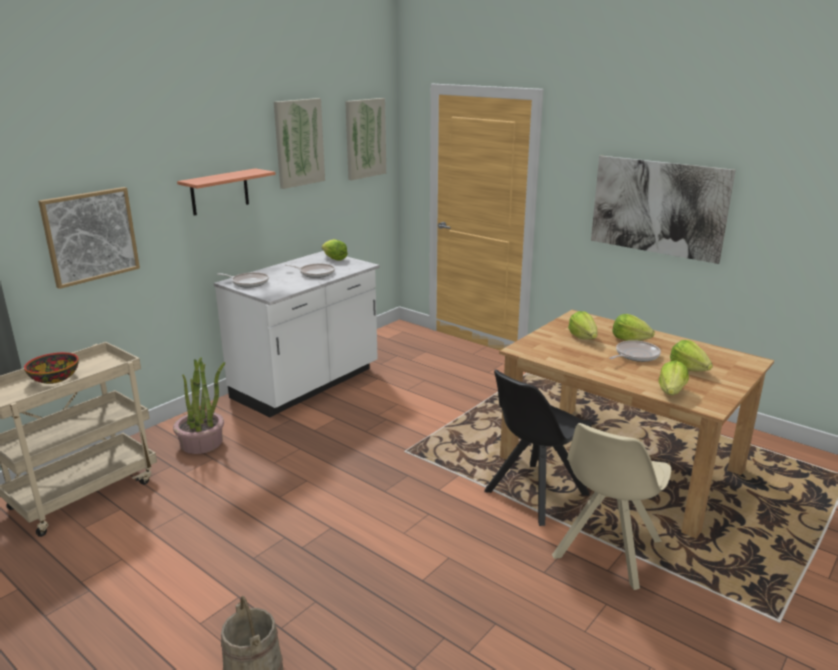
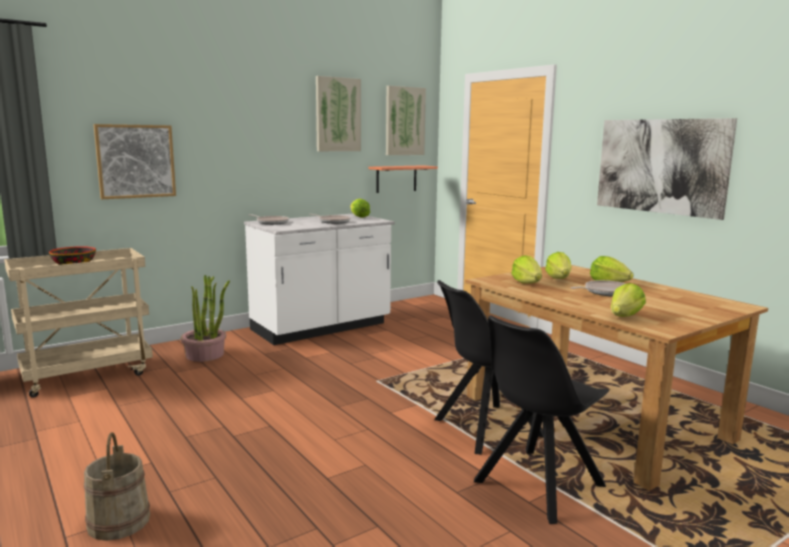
camera: 15 degrees right, 10 degrees down
shelf [177,168,276,216] -> shelf moved to [368,165,438,193]
beige chair [552,423,671,590] -> black chair [474,315,609,524]
lettuce [670,340,713,371] -> lettuce moved to [511,255,542,284]

